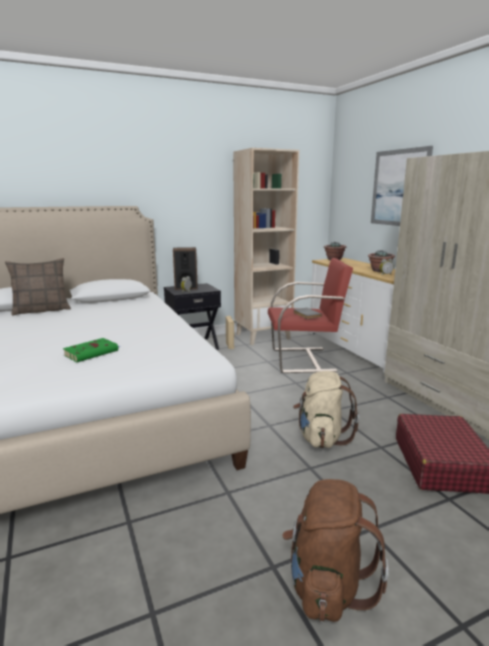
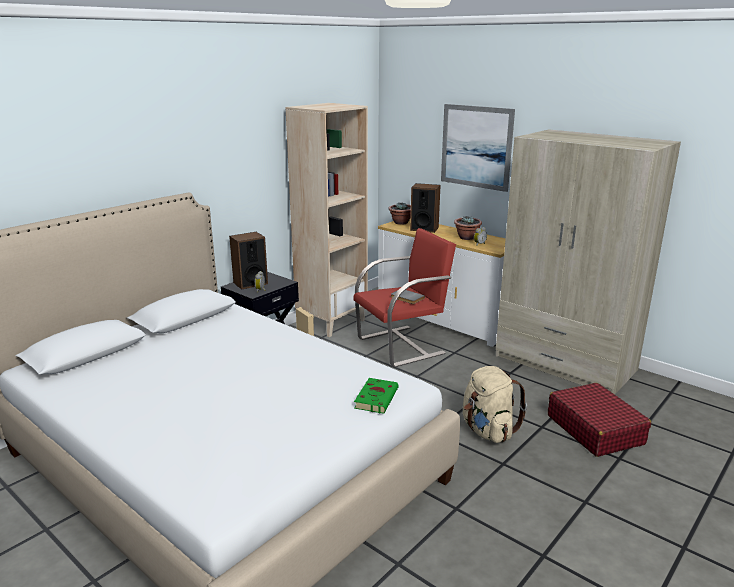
camera: 25 degrees left, 5 degrees up
pillow [5,258,71,316] -> none
green book [63,338,120,362] -> green book moved to [354,378,399,414]
brown backpack [282,479,389,622] -> none
none -> speaker [410,183,441,233]

